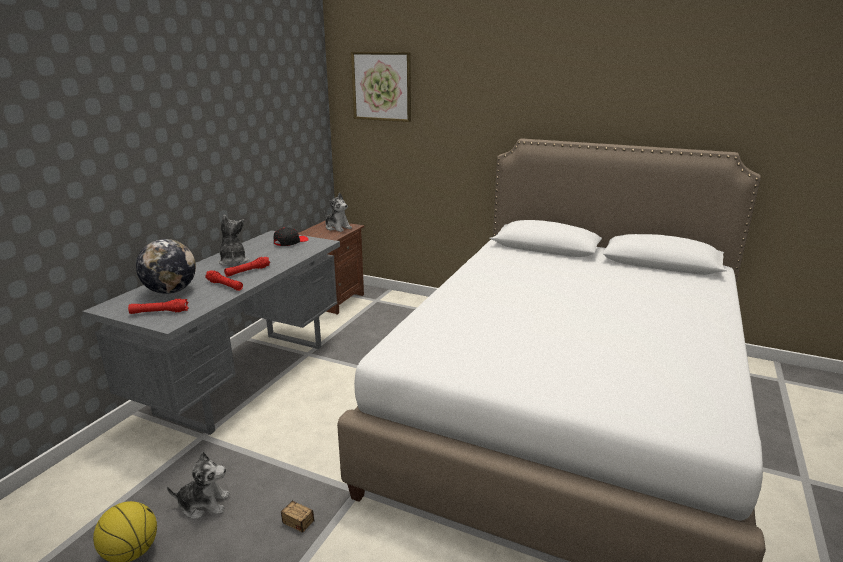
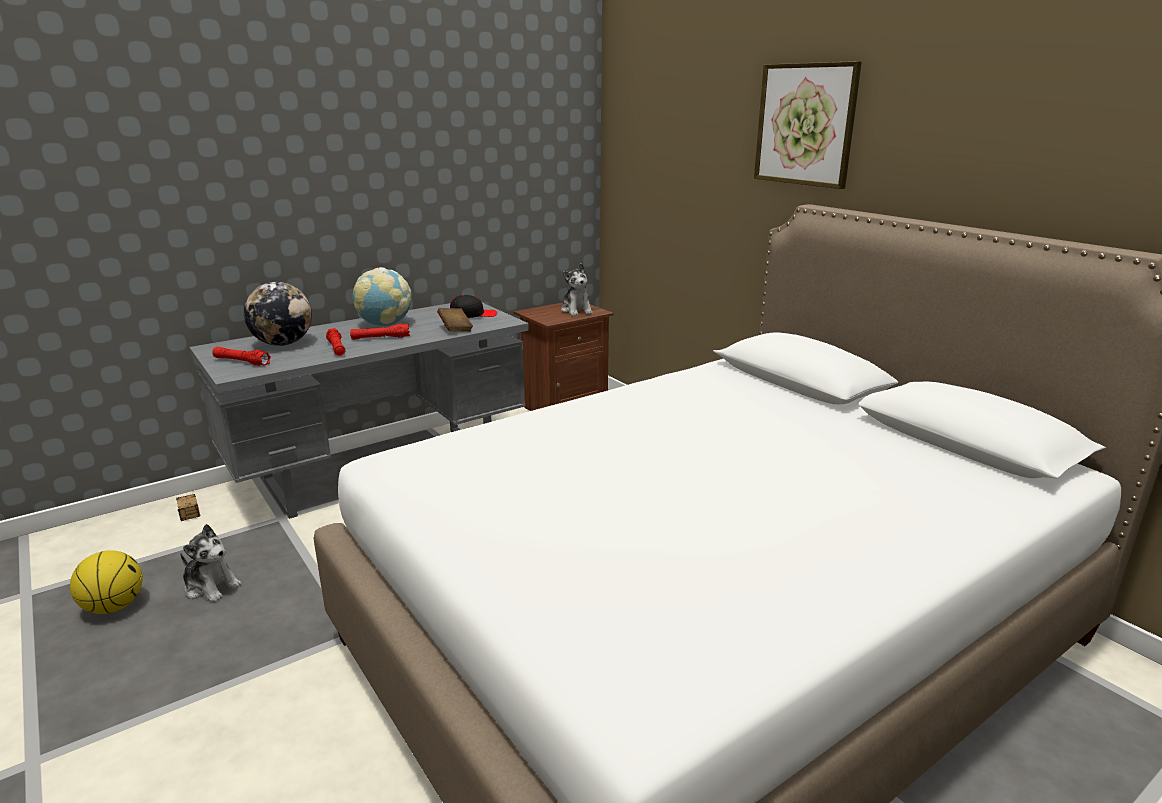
camera: 30 degrees right, 0 degrees up
plush toy [218,215,249,266] -> globe [353,267,412,326]
storage box [281,497,340,533] -> storage box moved to [176,494,200,521]
picture [351,52,411,122] -> picture moved to [754,61,862,189]
none -> brown book [437,308,473,332]

